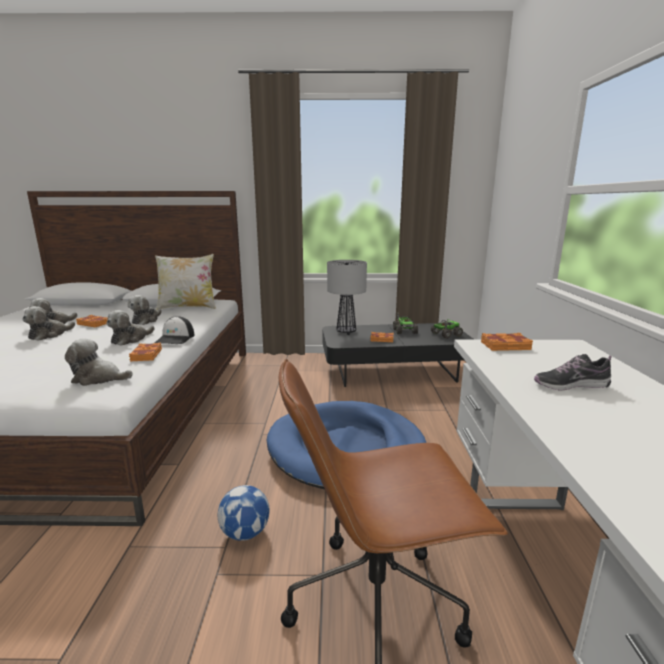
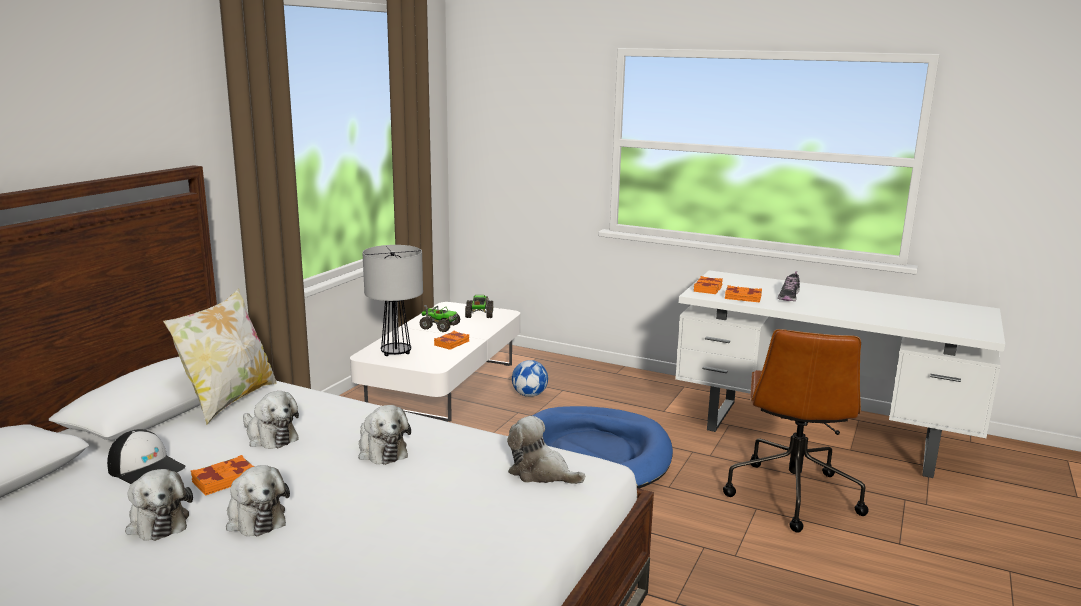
camera: 65 degrees left, 0 degrees up
plush toy [65,338,132,386] -> plush toy turned 90 degrees clockwise [507,416,585,484]
orange book [129,343,162,361] -> orange book moved to [725,285,762,303]
cap [154,316,194,344] -> cap moved to [107,429,185,484]
football [218,485,270,541] -> football moved to [512,360,548,397]
black coffee table [322,323,473,387] -> white coffee table [350,302,520,422]

